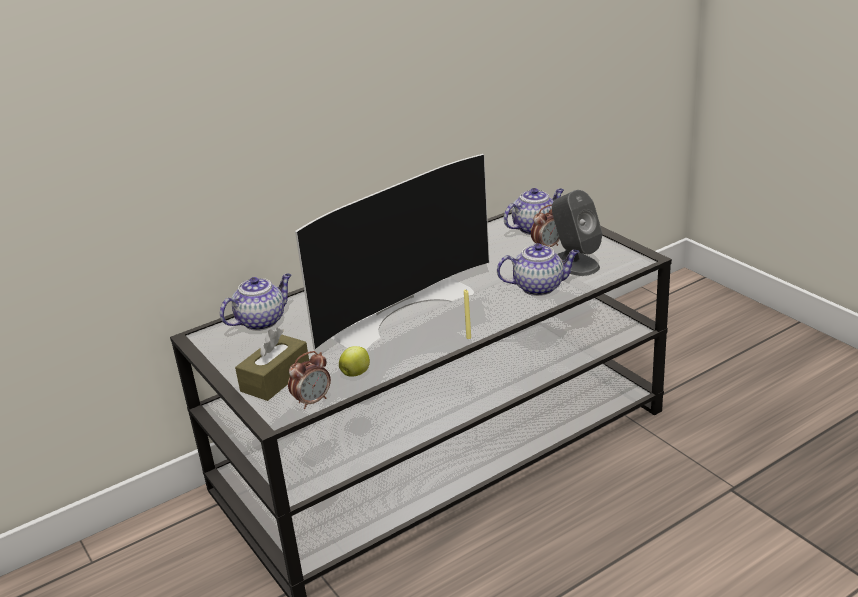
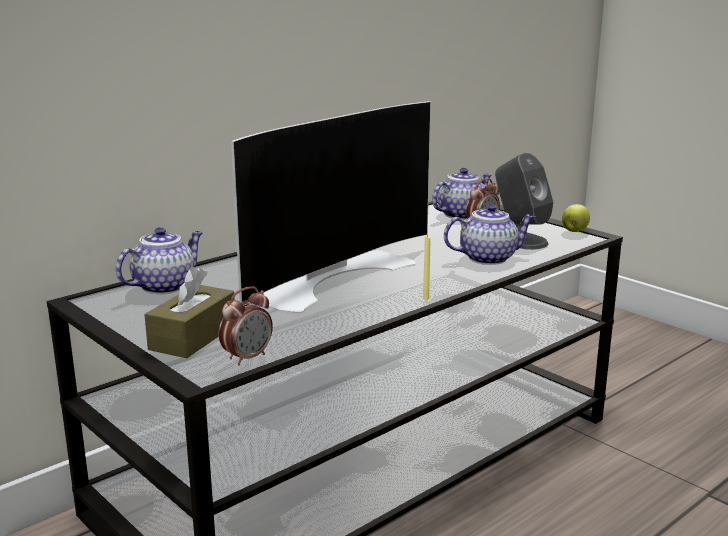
camera: 10 degrees left, 10 degrees down
apple [339,346,370,377] -> apple moved to [562,204,590,232]

